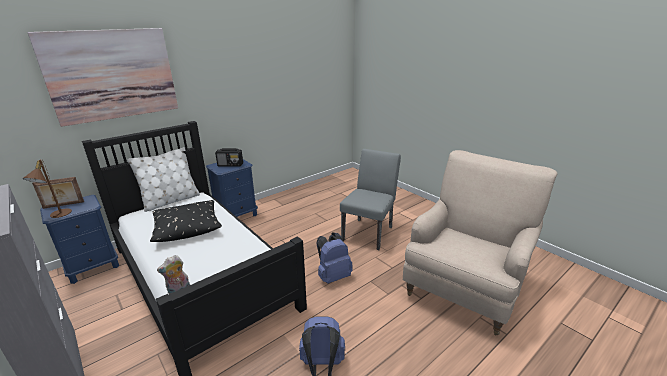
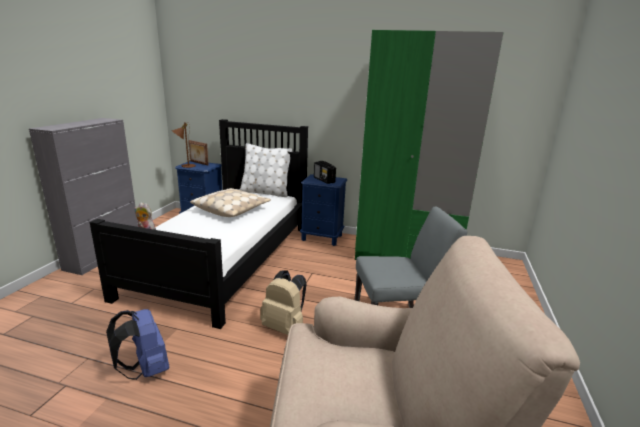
camera: 55 degrees right, 5 degrees down
picture [27,28,178,127] -> none
black pillow [150,200,222,242] -> beige pillow [190,188,271,217]
blue backpack [316,232,353,284] -> beige backpack [260,270,306,335]
none -> green wardrobe [355,30,503,260]

